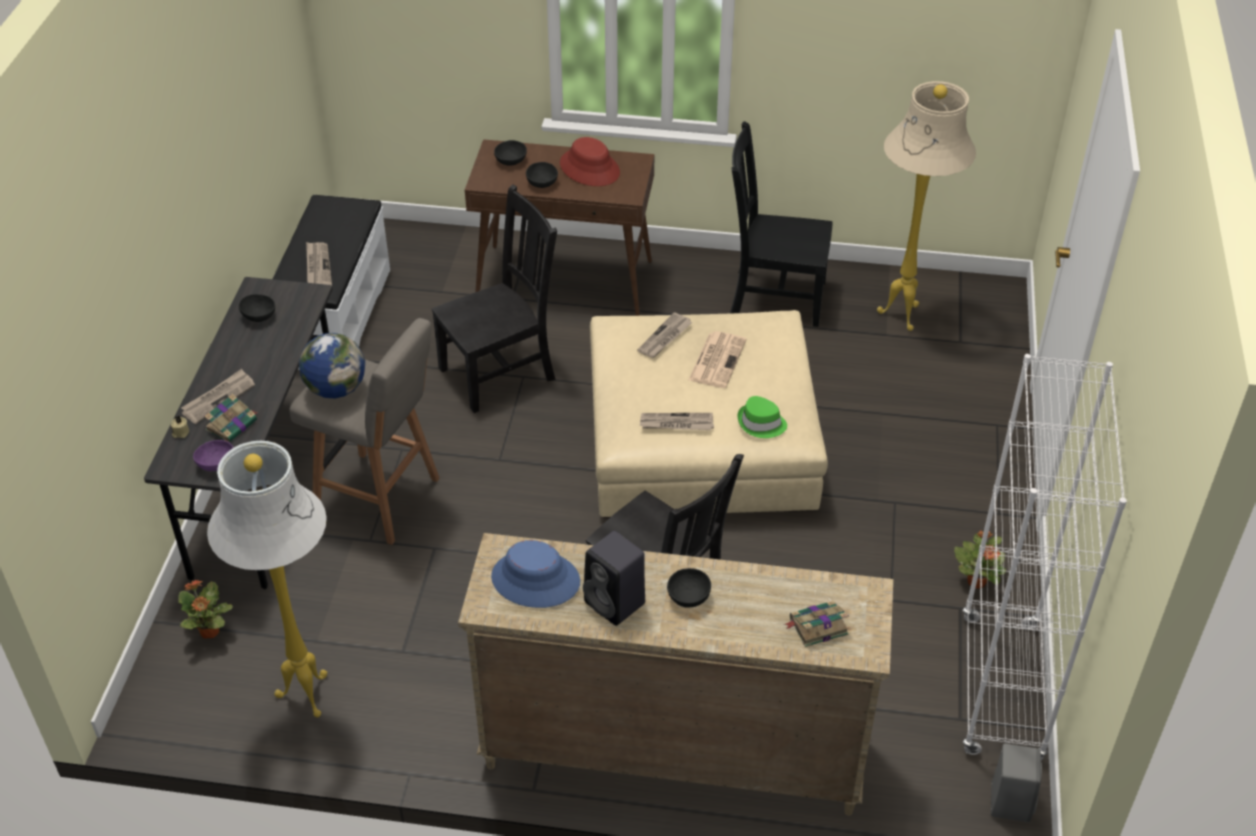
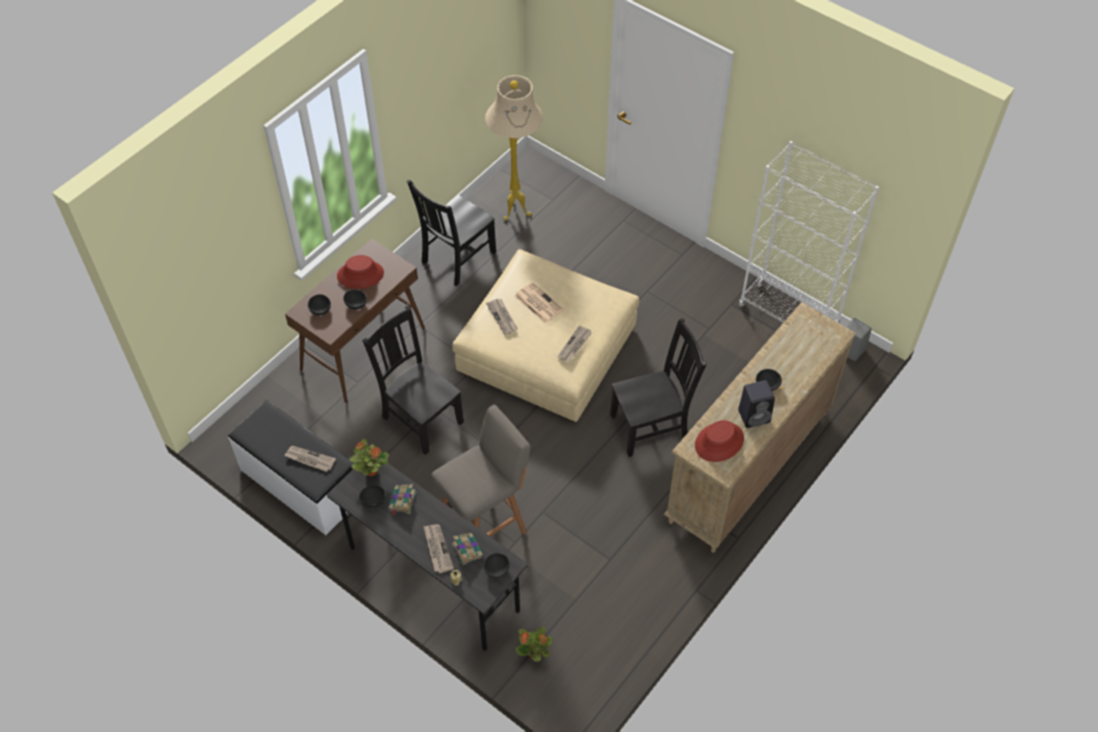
camera: 60 degrees left, 10 degrees up
purple bowl [193,440,234,471] -> black bowl [484,553,510,578]
white floor lamp [207,441,328,718] -> none
globe [299,333,365,398] -> none
black chair [432,184,557,413] -> black chair turned 45 degrees counterclockwise [362,304,464,455]
blue hat [491,540,580,608] -> red hat [695,420,744,462]
green hat [738,396,787,438] -> none
book [784,601,849,647] -> book moved to [388,484,417,515]
potted plant [954,531,1006,589] -> potted plant moved to [349,439,389,476]

